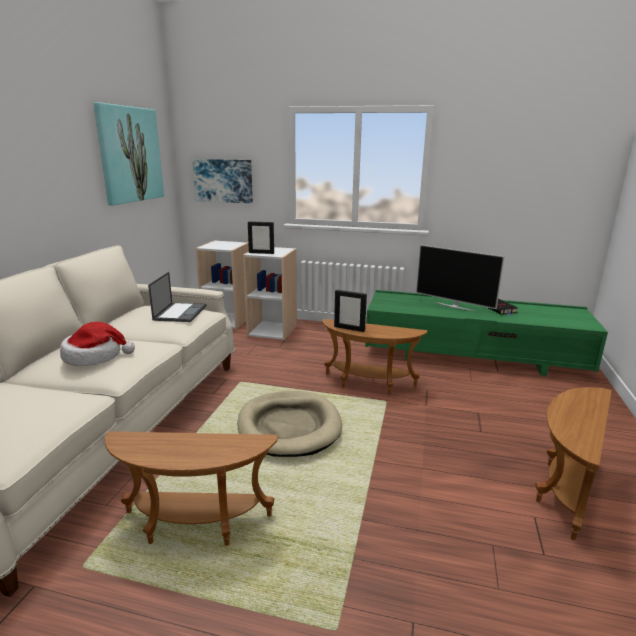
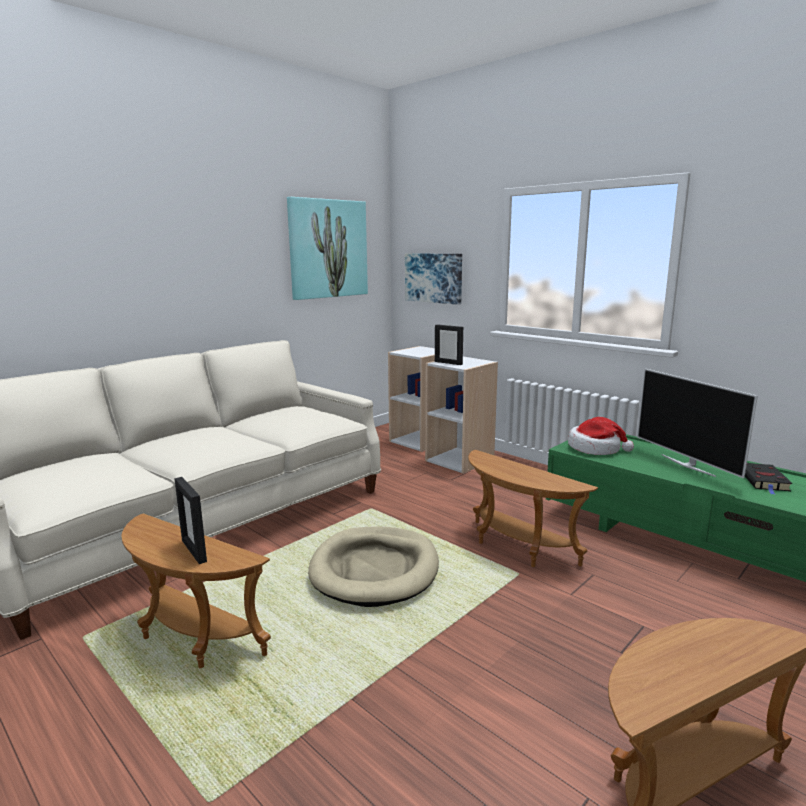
camera: 30 degrees right, 5 degrees down
hat [60,322,135,366] -> hat moved to [568,417,634,455]
laptop [148,272,207,322] -> none
picture frame [334,290,367,332] -> picture frame moved to [174,477,207,564]

